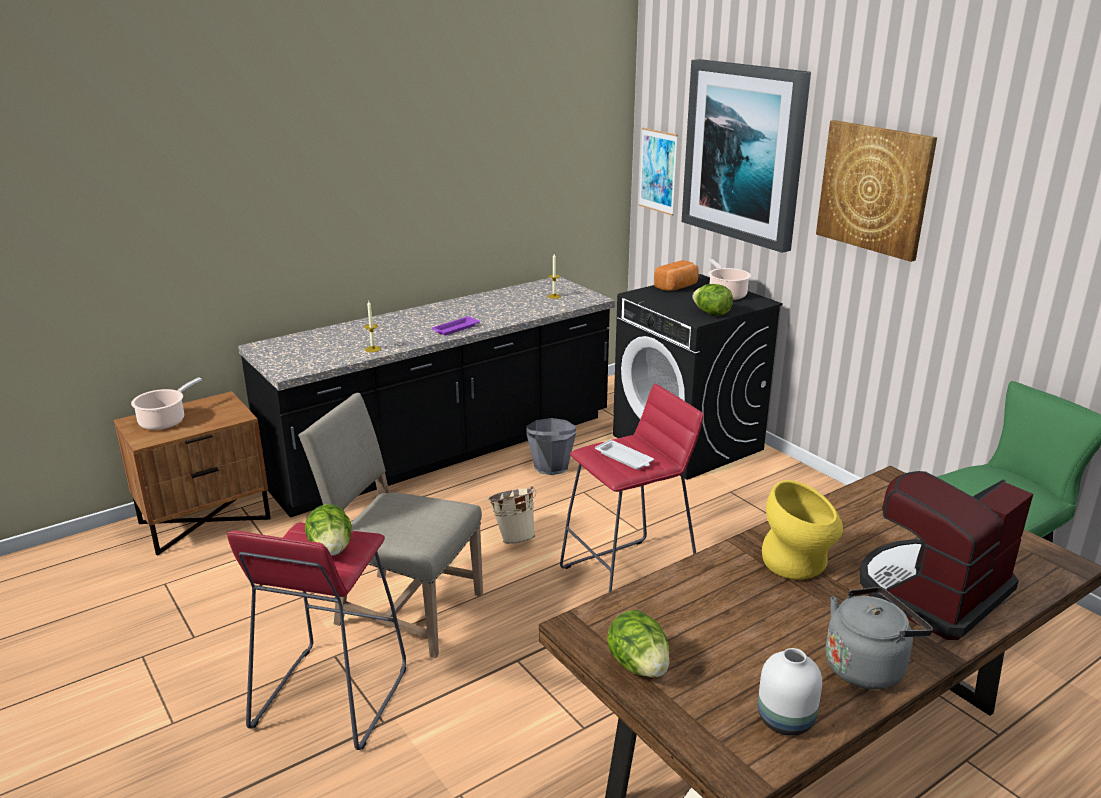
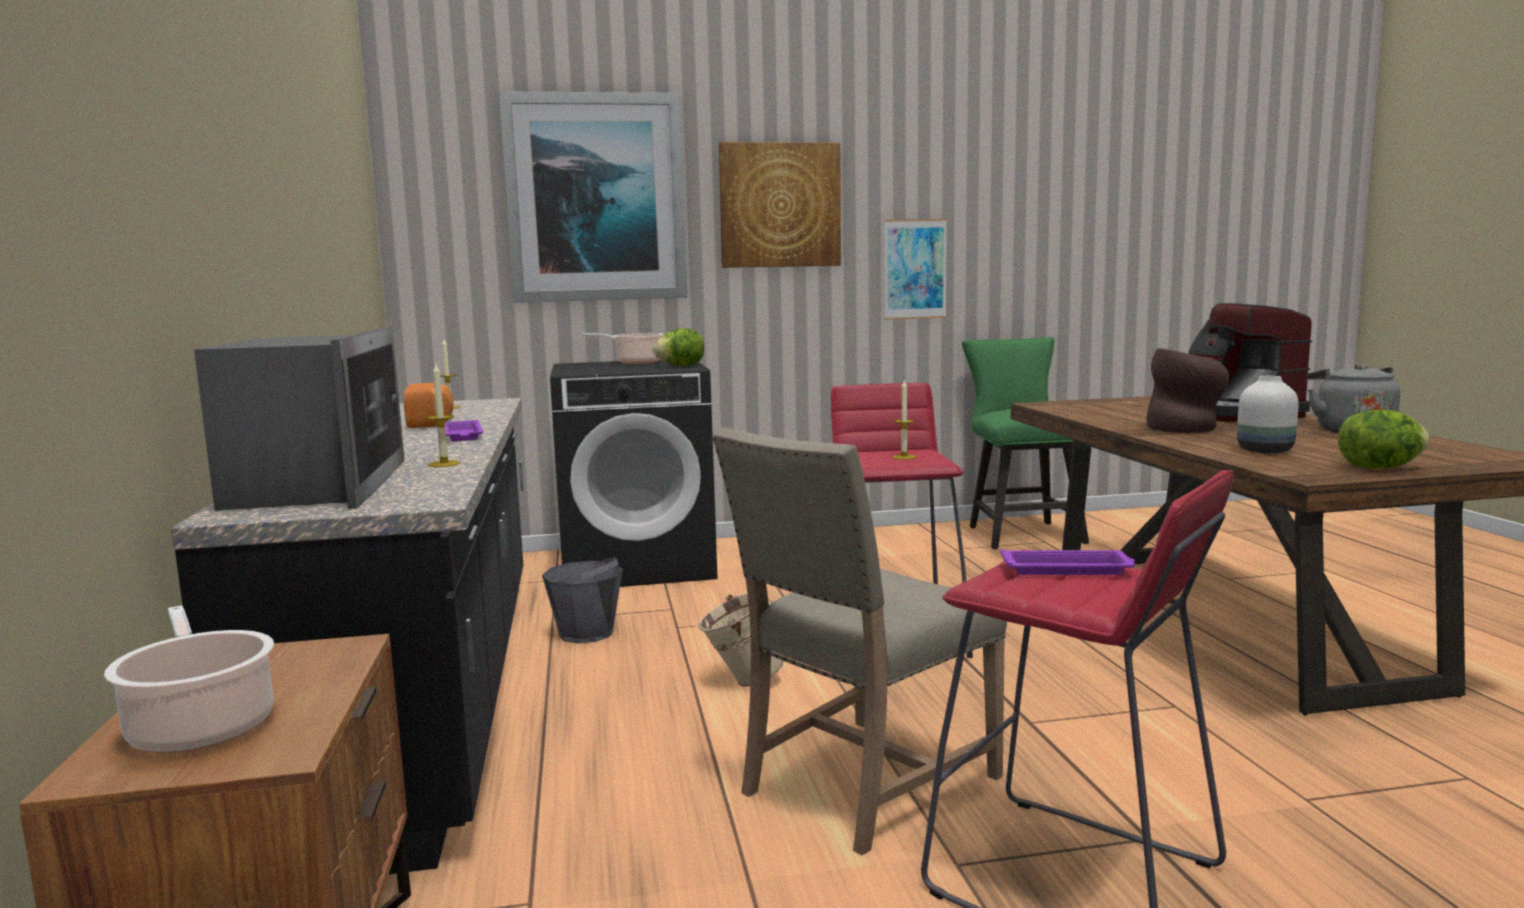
camera: 65 degrees left, 15 degrees down
lettuce [305,504,352,556] -> purple tray [1000,549,1135,575]
white tray [595,439,654,470] -> candle [892,381,916,460]
picture [639,128,678,216] -> picture moved to [884,219,947,320]
bread [654,260,699,291] -> bread moved to [403,383,454,428]
white vase [758,648,822,736] -> white vase moved to [1237,376,1299,453]
yellow vase [762,480,843,580] -> brown vase [1146,348,1229,433]
none -> microwave [194,327,405,511]

